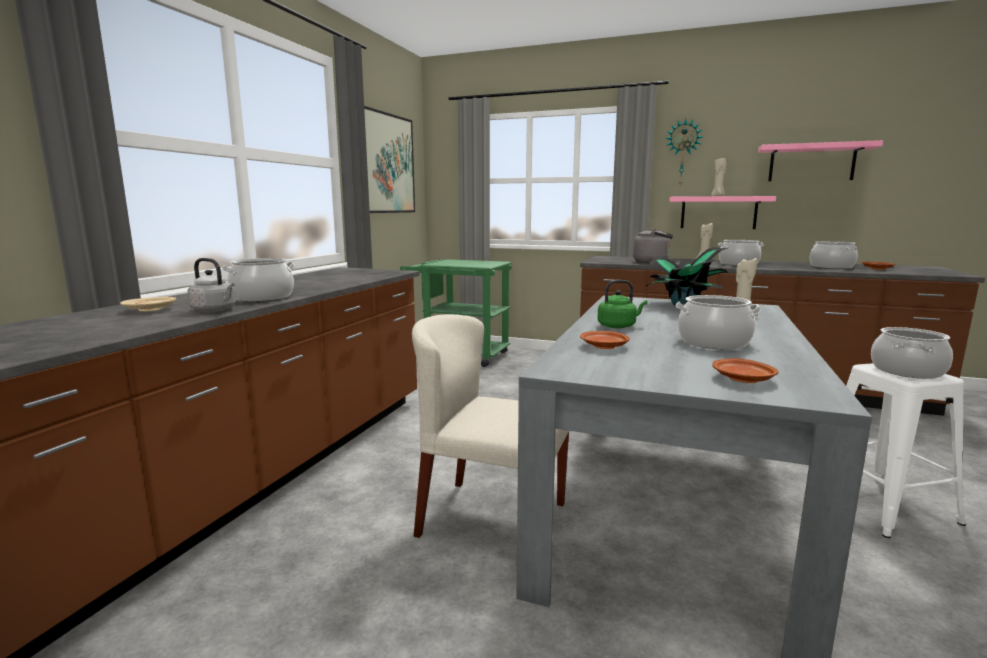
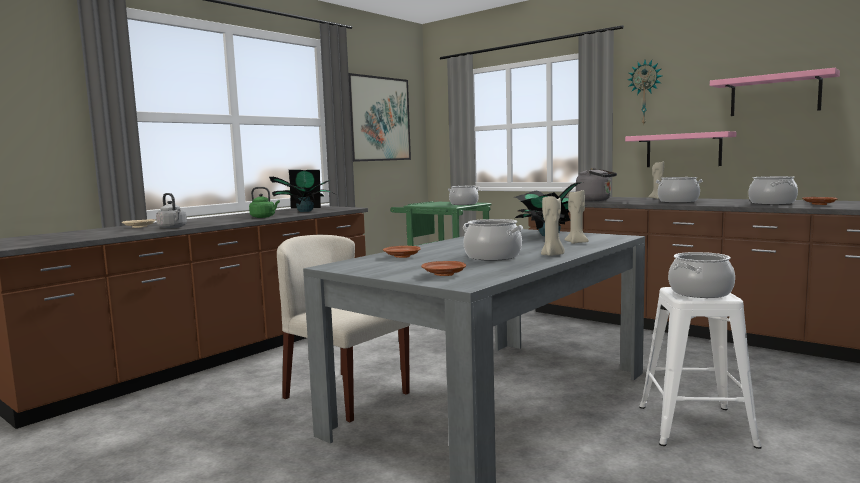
camera: 20 degrees right, 5 degrees down
cooking pot [222,258,296,302] -> cooking pot moved to [448,186,479,205]
green kettle [597,280,647,328] -> green kettle moved to [249,187,280,218]
beige candle [711,158,726,196] -> beige candle moved to [541,195,565,256]
none -> potted plant [269,170,334,212]

